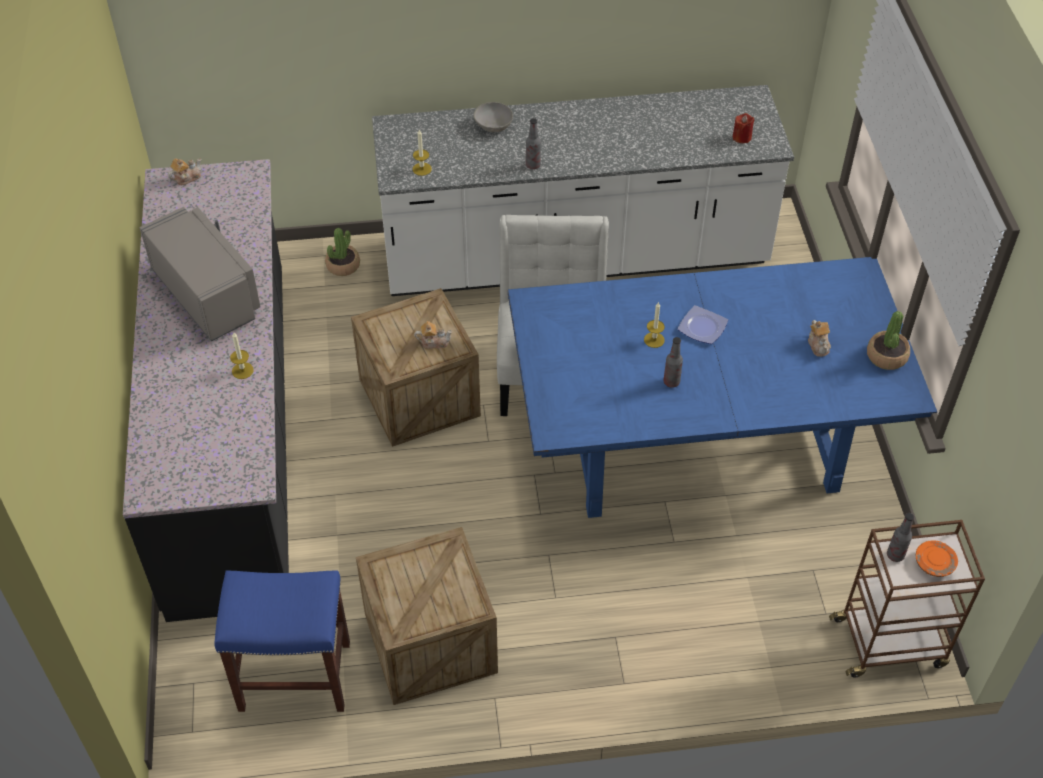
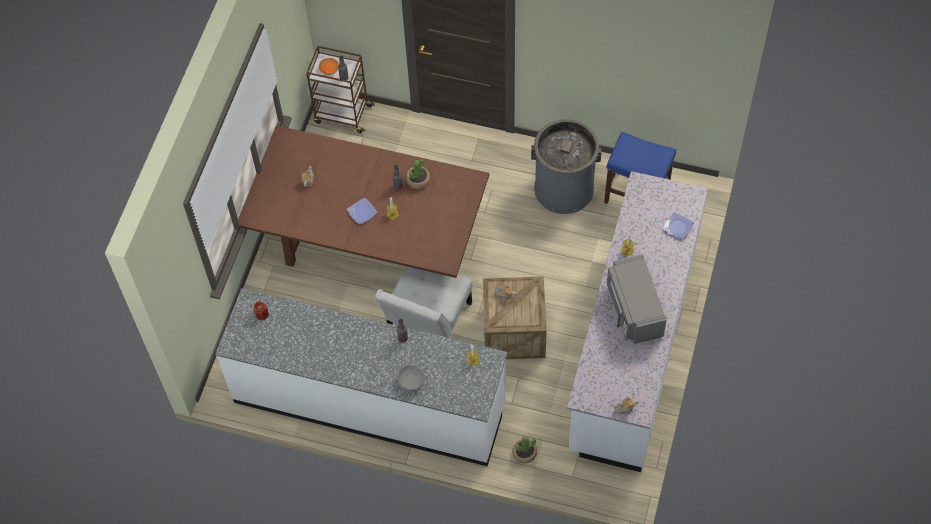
camera: 155 degrees left, 10 degrees up
black counter [123,159,289,622] -> white counter [567,171,708,472]
crate [356,527,498,705] -> grey trash can [531,119,602,214]
blue dining table [508,257,937,518] -> brown dining table [238,125,489,278]
potted plant [867,311,910,370] -> potted plant moved to [406,159,430,189]
none -> plate [663,212,694,240]

